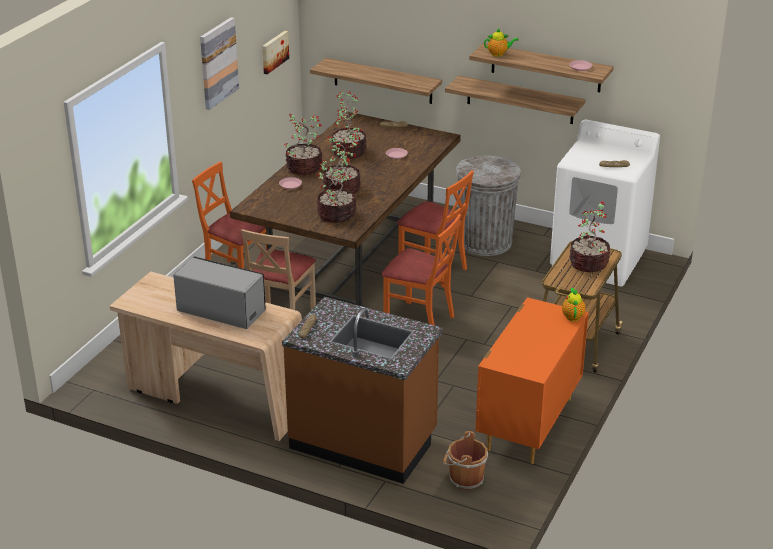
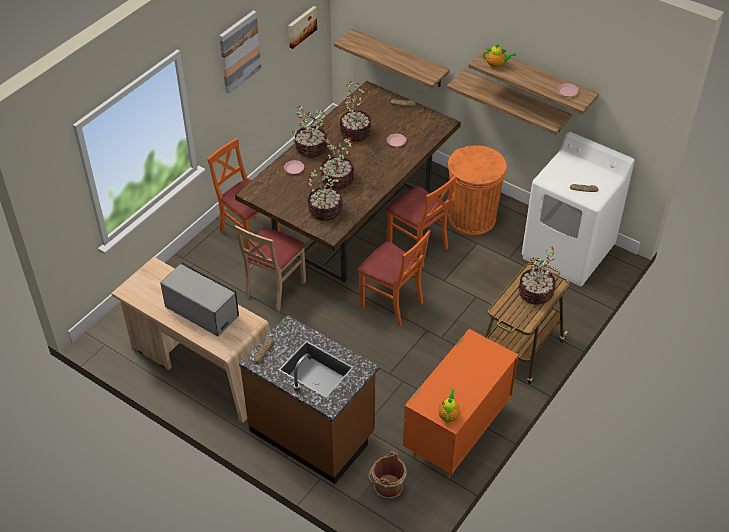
camera: 10 degrees right, 15 degrees up
grey trash can [456,156,521,256] -> orange trash can [448,145,507,235]
teapot [562,288,586,321] -> teapot moved to [438,388,460,423]

